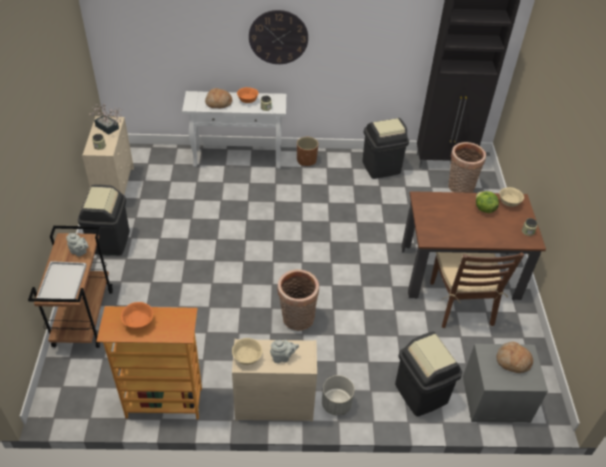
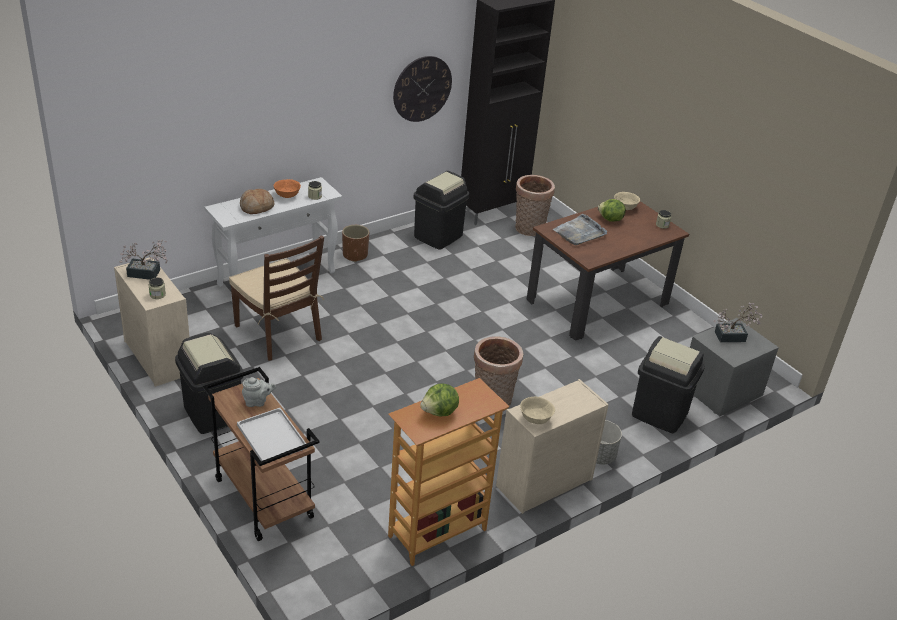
camera: 35 degrees left, 10 degrees down
orange bowl [121,302,153,330] -> lettuce [420,383,459,417]
wall clock [249,10,308,64] -> wall clock moved to [393,56,452,122]
grey teapot [270,340,299,363] -> none
brown chair [430,252,524,328] -> brown chair moved to [229,235,324,361]
bread [497,342,533,373] -> potted plant [713,302,762,342]
none -> grey tray [553,214,607,245]

